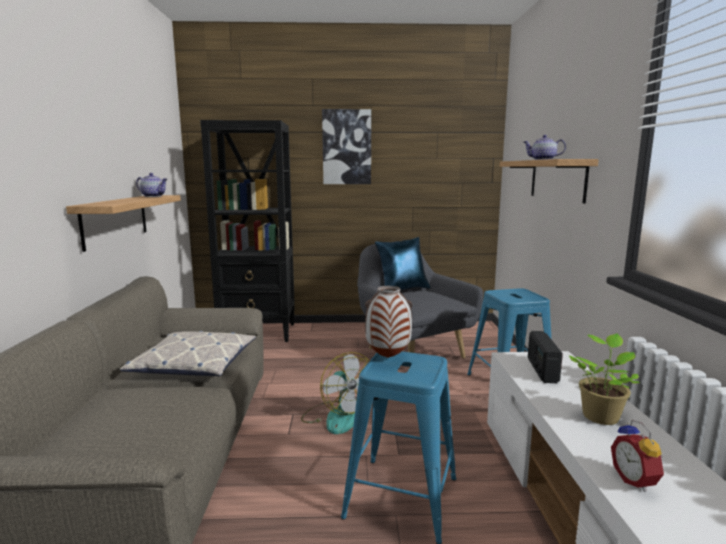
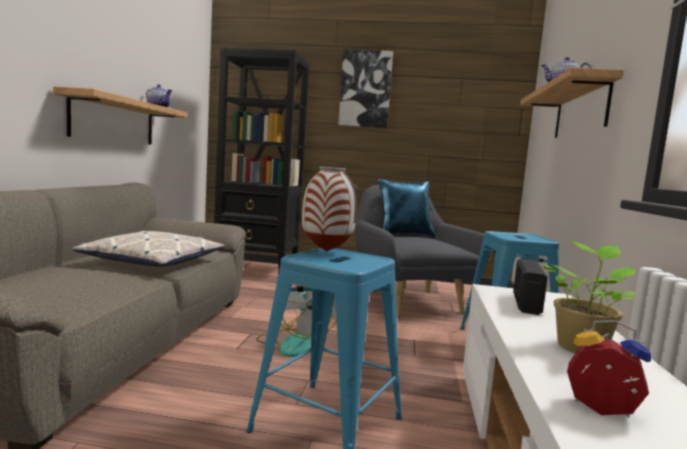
camera: 10 degrees right, 5 degrees down
alarm clock [611,420,664,492] -> alarm clock turned 120 degrees clockwise [567,320,651,417]

